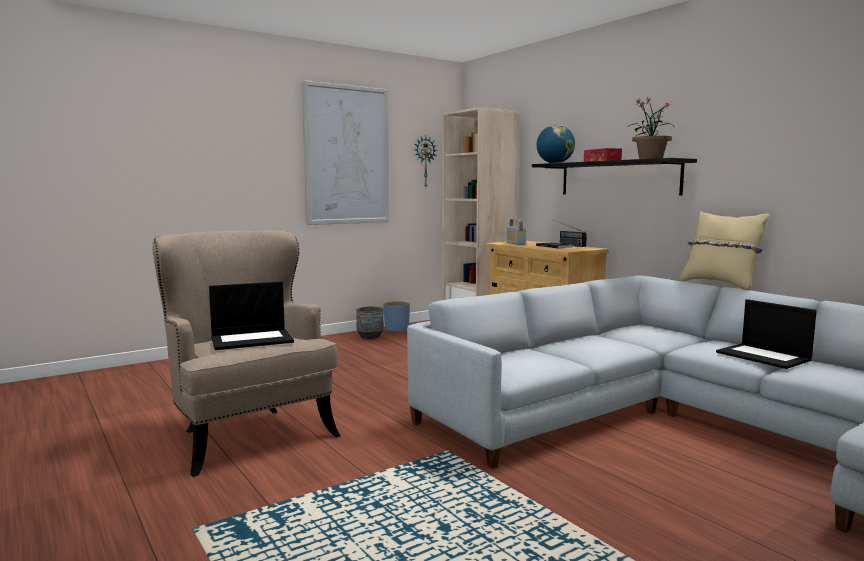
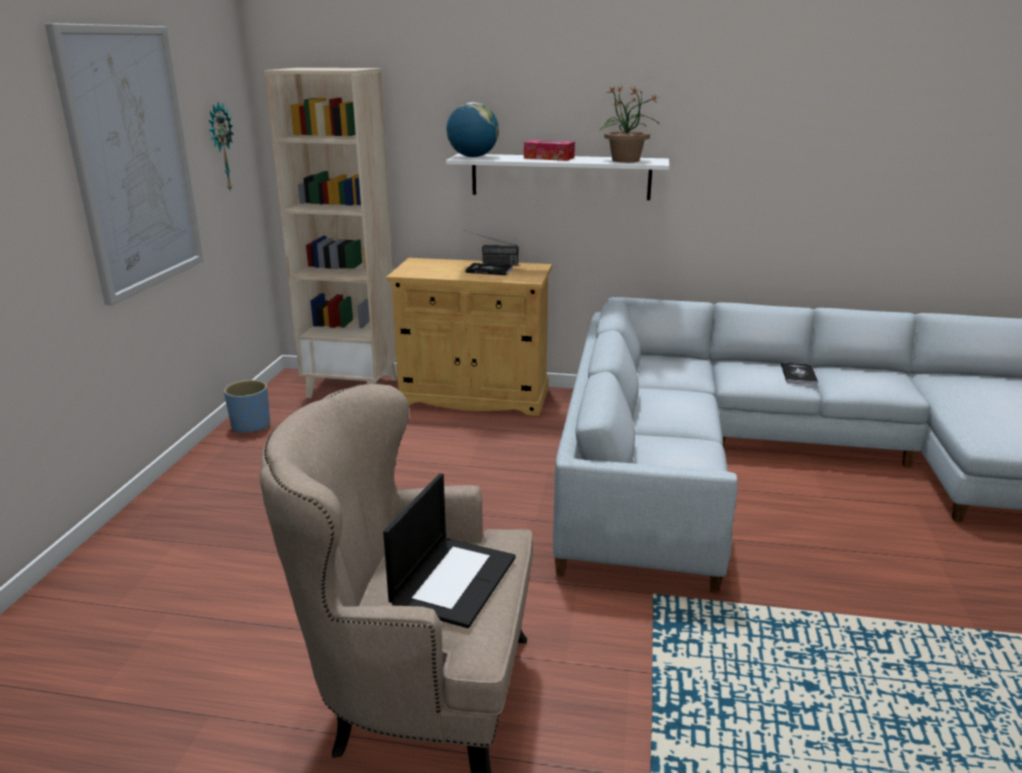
camera: 45 degrees left, 15 degrees up
grey planter [356,306,384,339] -> none
radio [507,219,526,245] -> none
black shelf [532,158,697,196] -> white shelf [446,154,669,200]
beige pillow [679,211,769,290] -> none
laptop [716,299,817,369] -> book [781,362,818,385]

